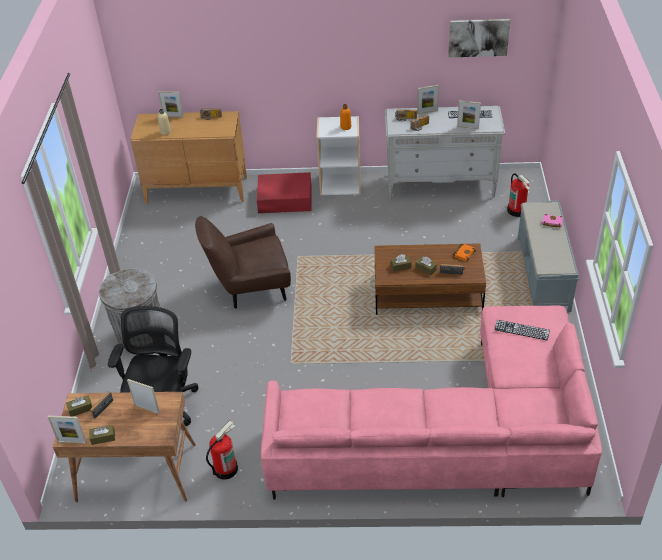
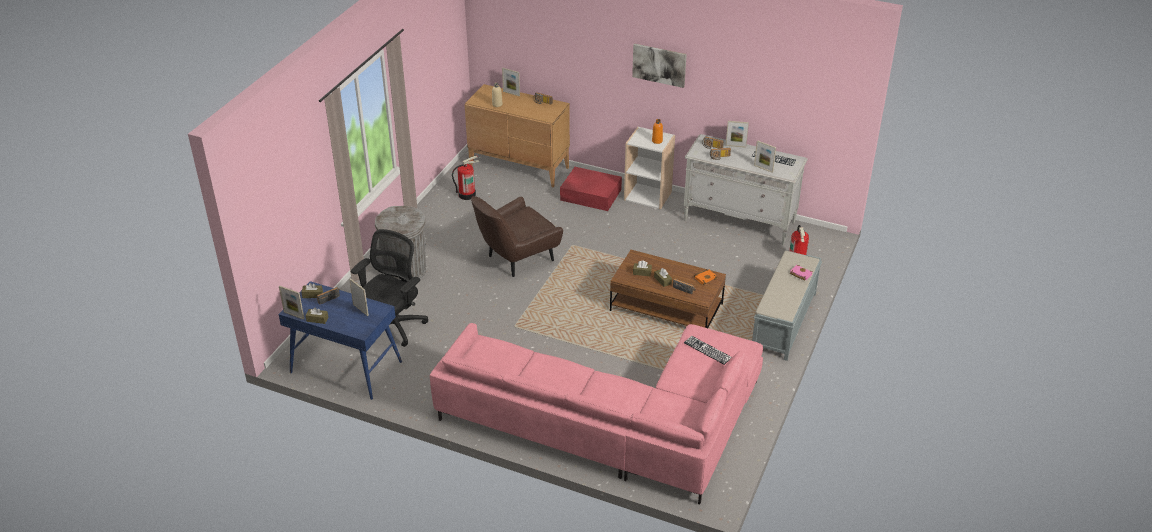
camera: 20 degrees right, 5 degrees down
brown desk [53,392,196,503] -> blue desk [278,281,402,400]
brown armchair [195,216,291,309] -> brown armchair turned 45 degrees counterclockwise [471,196,563,277]
fire extinguisher [206,421,238,480] -> fire extinguisher moved to [452,156,479,200]
picture [448,19,510,58] -> picture moved to [632,44,687,88]

